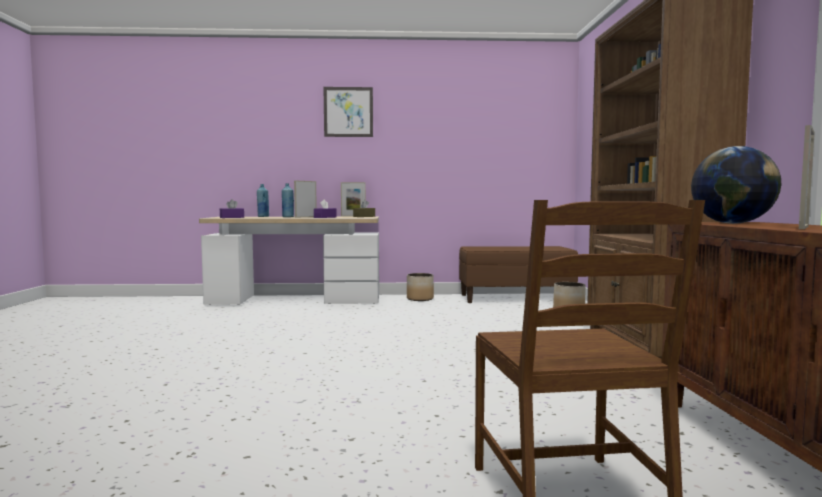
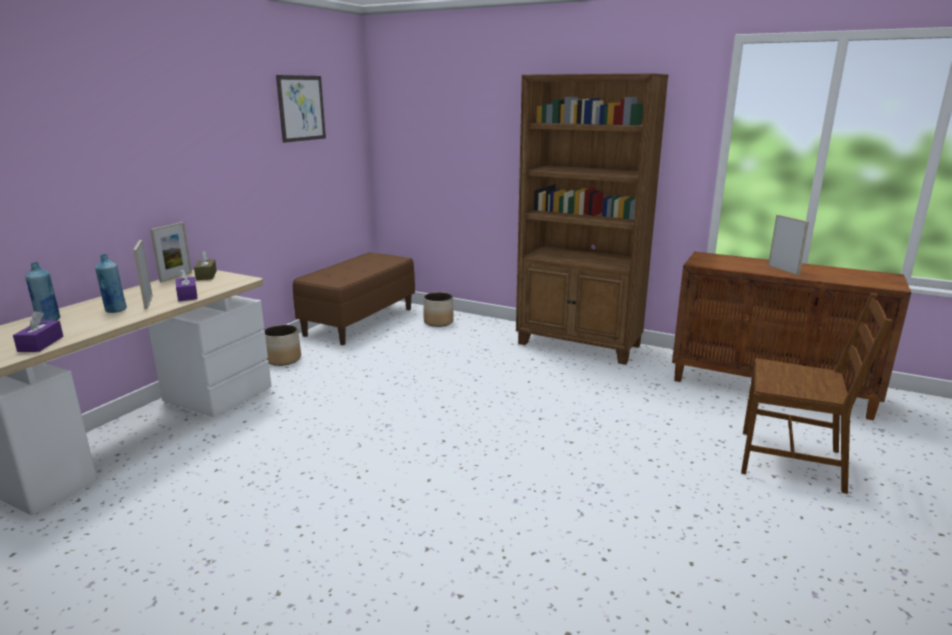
camera: 60 degrees left, 15 degrees up
picture [323,87,373,137] -> picture moved to [276,75,326,143]
globe [691,146,781,224] -> none

